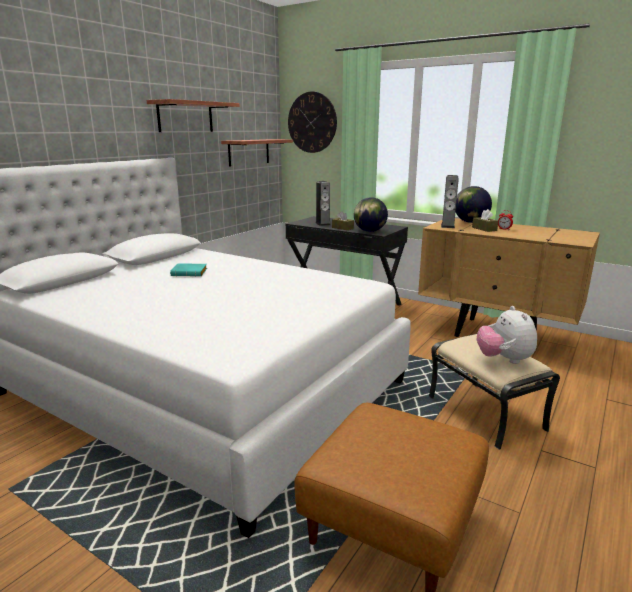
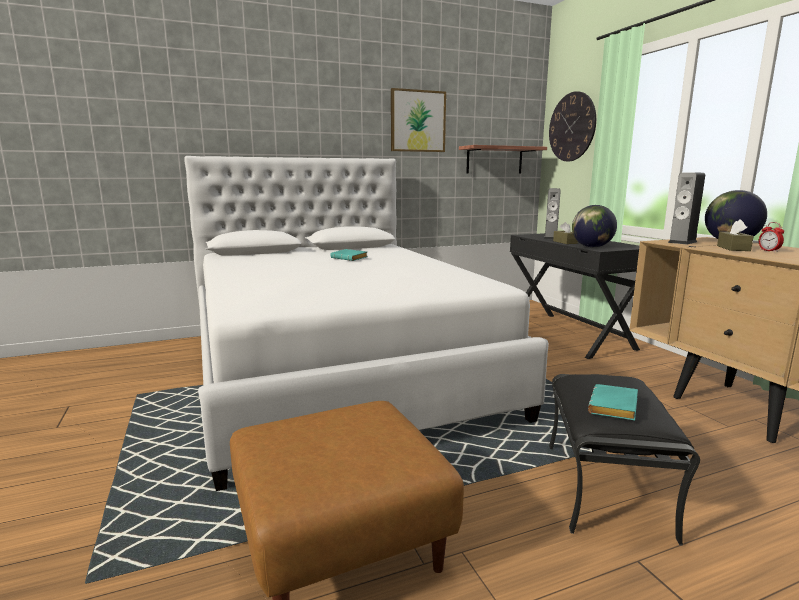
camera: 35 degrees right, 5 degrees down
shelf [147,99,240,132] -> picture [391,88,446,152]
beige ottoman [429,334,560,450] -> black ottoman [549,374,700,545]
plush toy [477,306,537,364] -> turquoise book [588,384,638,420]

